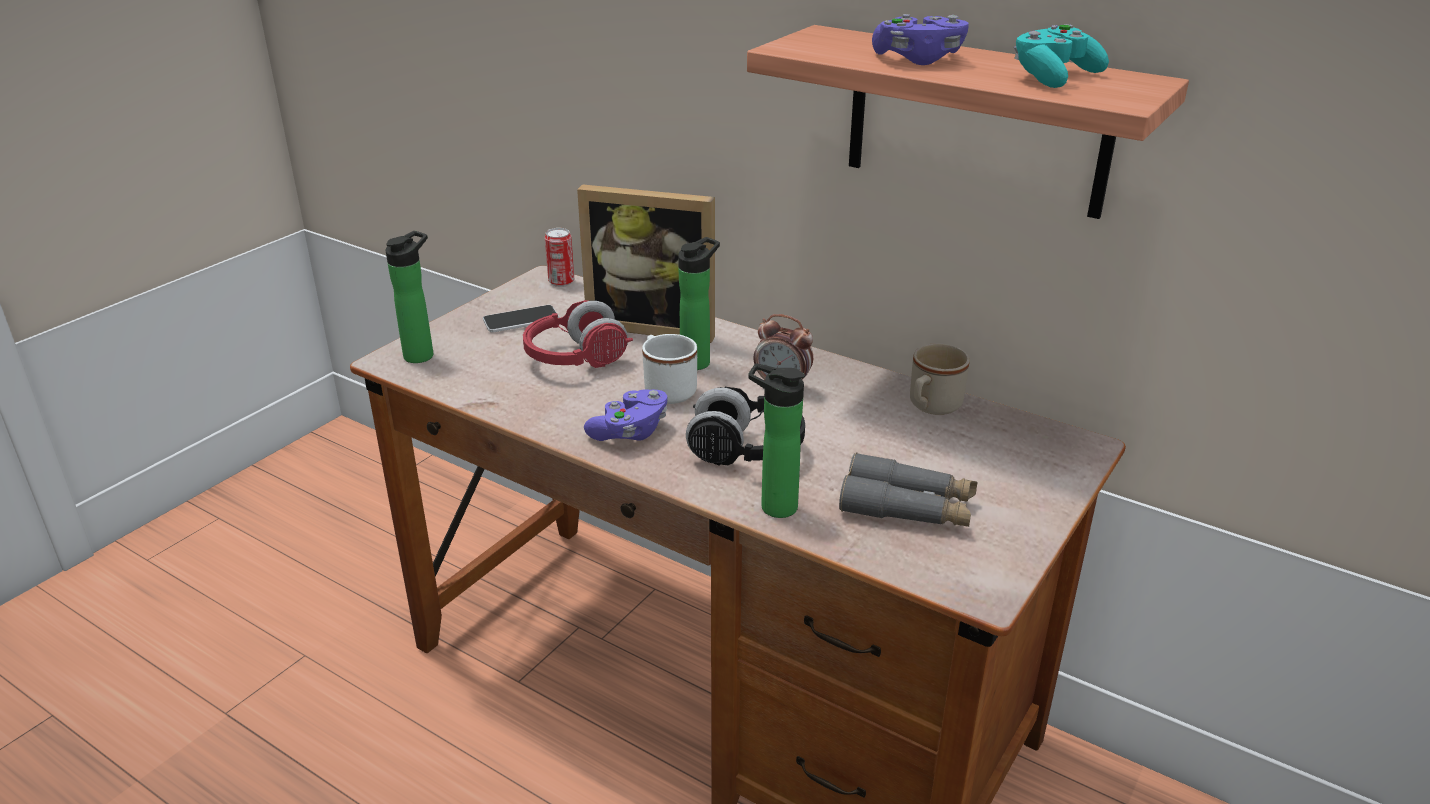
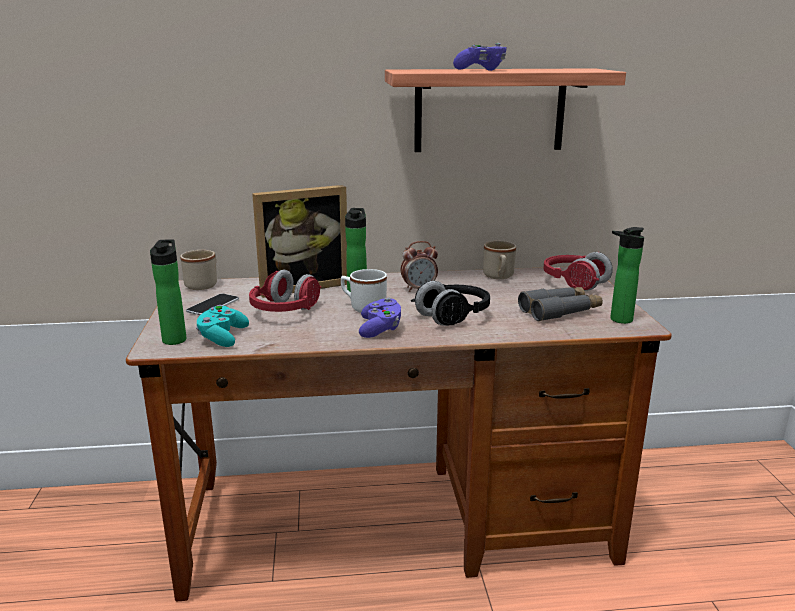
camera: 40 degrees left, 10 degrees down
can [545,228,574,287] -> beige mug [180,250,217,290]
bottle [748,363,805,518] -> bottle moved to [610,227,644,324]
turquoise game controller [1014,24,1109,88] -> turquoise game controller moved to [196,305,249,347]
none -> red headphones [543,252,613,291]

